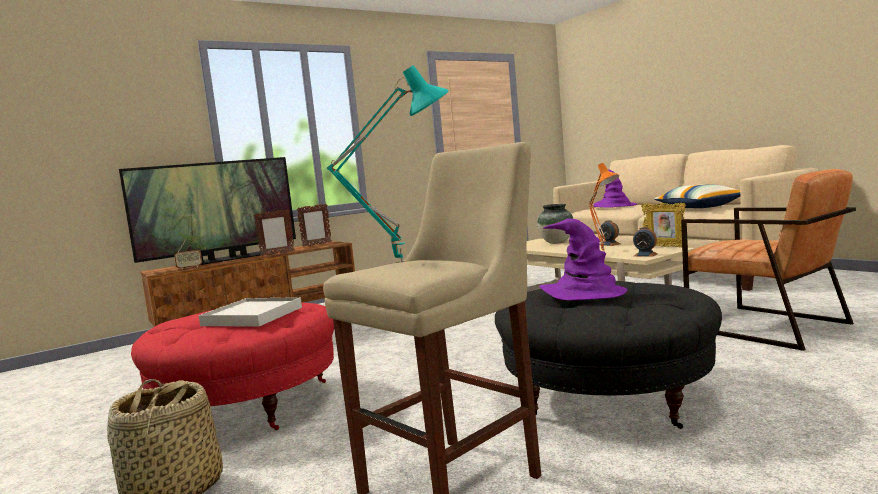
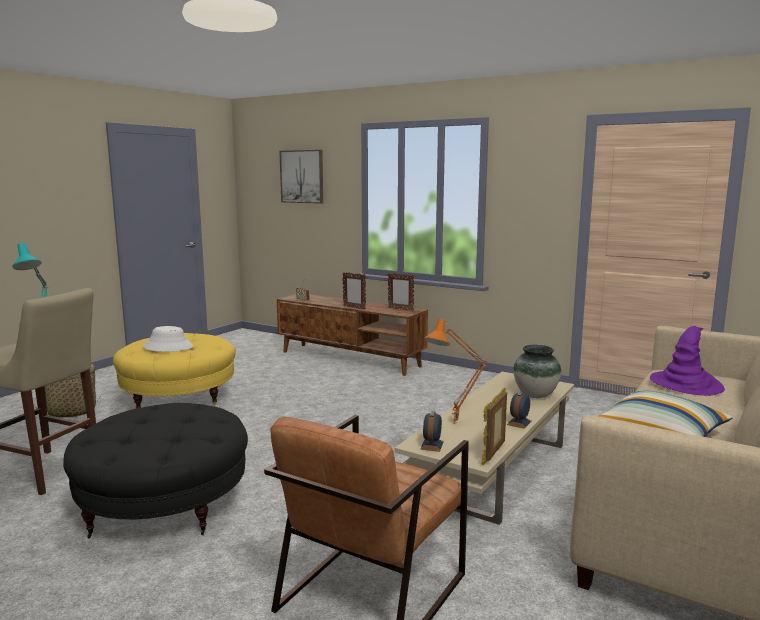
camera: 65 degrees right, 5 degrees up
television [119,157,296,268] -> none
red ottoman [131,303,334,430] -> yellow ottoman [113,333,236,409]
white tray [199,297,302,326] -> white hat [143,326,193,352]
purple hat [539,218,628,300] -> none
none -> picture [279,150,323,204]

